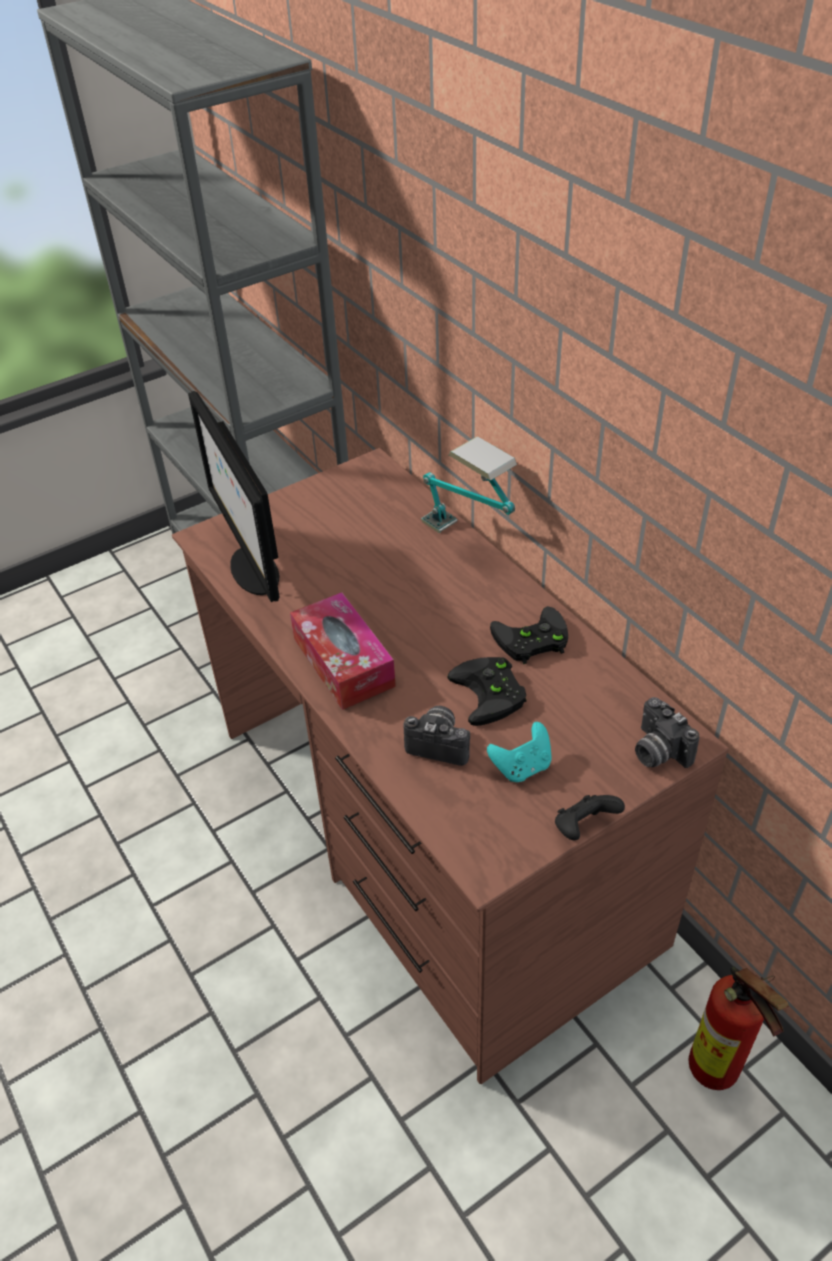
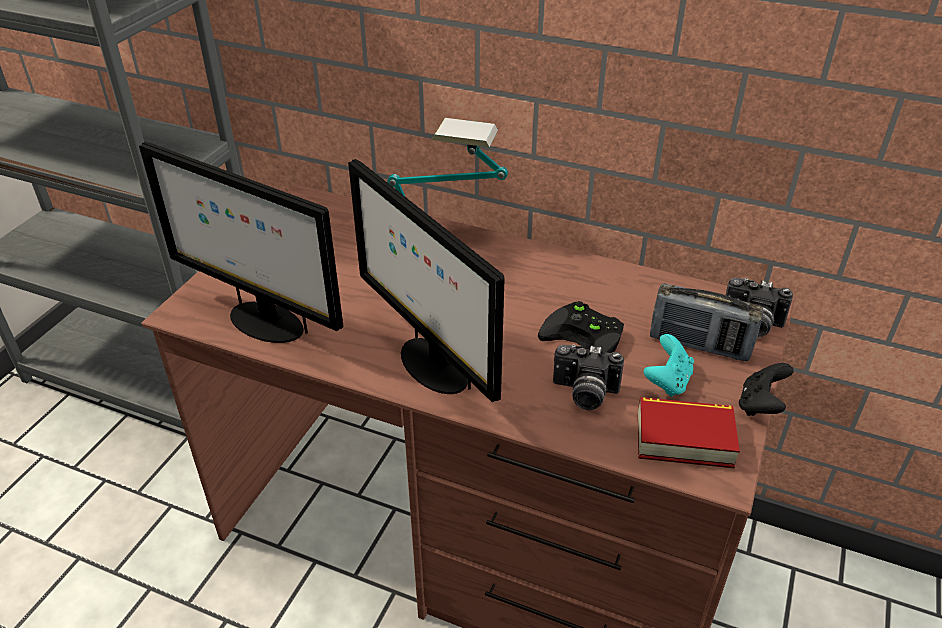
camera: 35 degrees left, 5 degrees down
tissue box [290,592,396,710] -> monitor [348,159,505,402]
camera [404,706,470,766] -> camera turned 150 degrees counterclockwise [553,344,624,410]
black game controller [490,606,568,664] -> none
fire extinguisher [689,967,789,1090] -> none
none -> book [638,397,740,468]
none -> radio [650,283,763,361]

